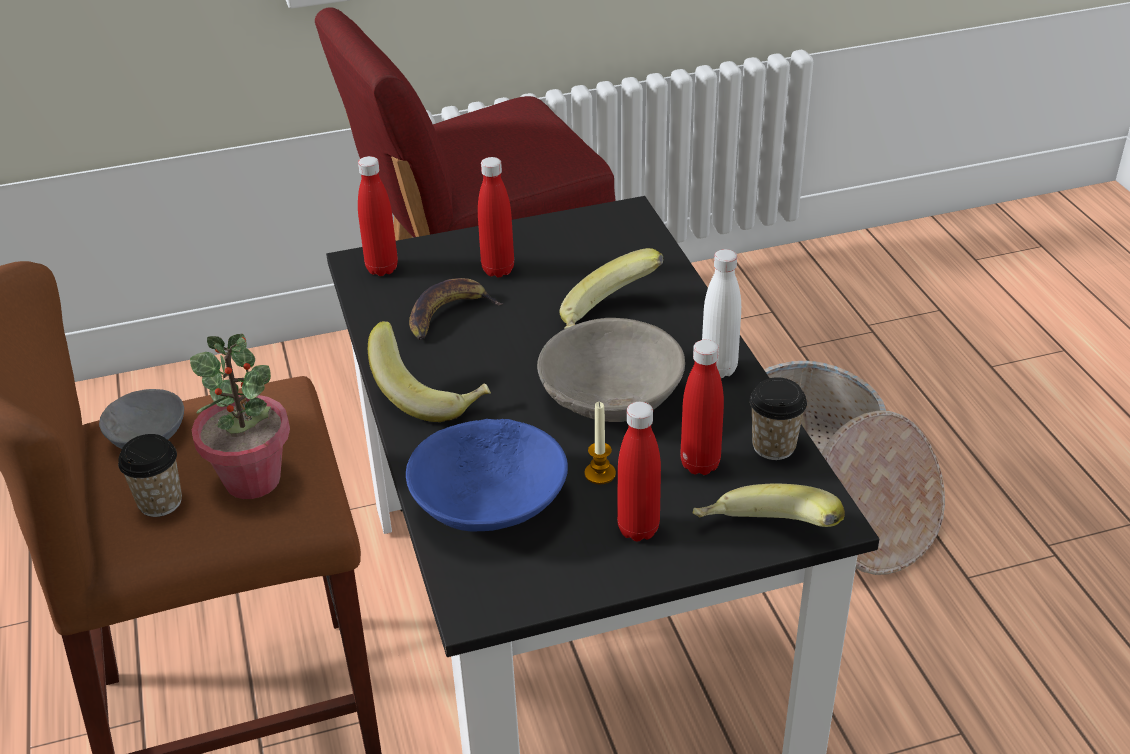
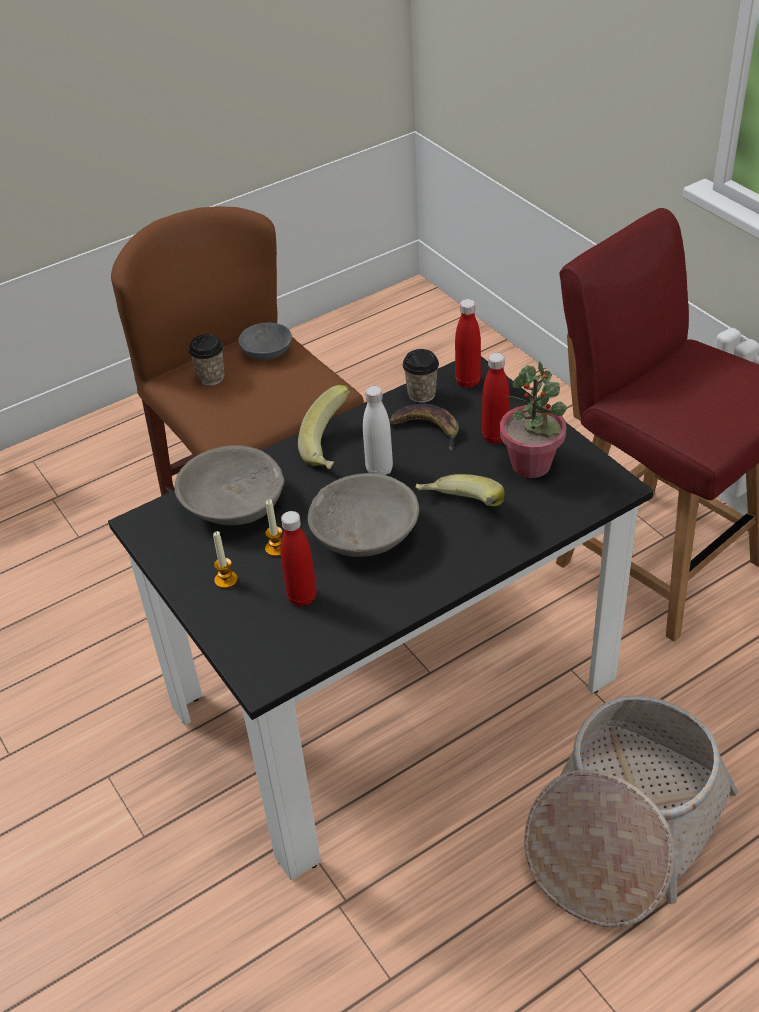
camera: 75 degrees right, 5 degrees up
potted plant [190,334,290,499] -> potted plant moved to [500,361,567,478]
blue bowl [406,419,568,531] -> grey bowl [175,445,285,525]
red bottle [617,402,661,541] -> candle [213,531,238,589]
banana [693,483,845,527] -> none
white bottle [702,249,741,378] -> white bottle moved to [363,386,393,475]
cup [750,377,807,460] -> cup moved to [402,349,439,403]

